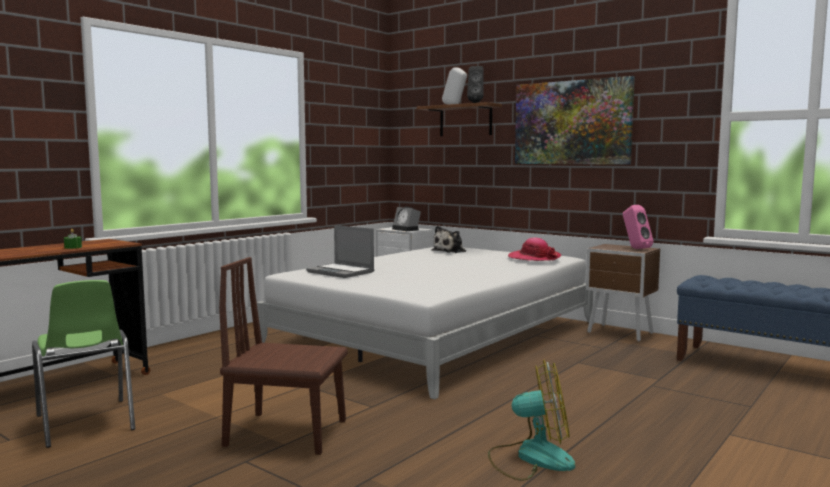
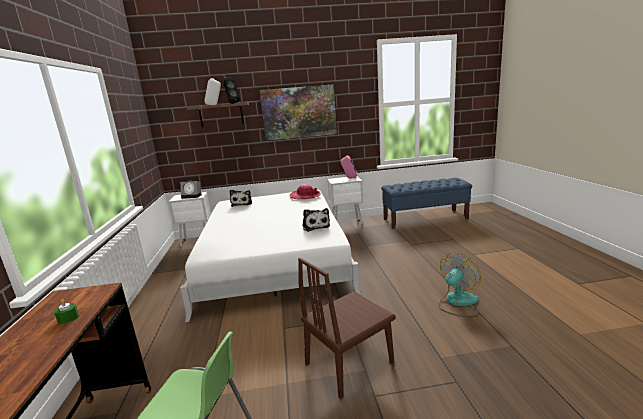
camera: 45 degrees left, 10 degrees up
laptop [306,225,374,278] -> none
brown nightstand [586,244,660,341] -> white nightstand [327,176,363,225]
none -> plush toy [302,208,330,232]

